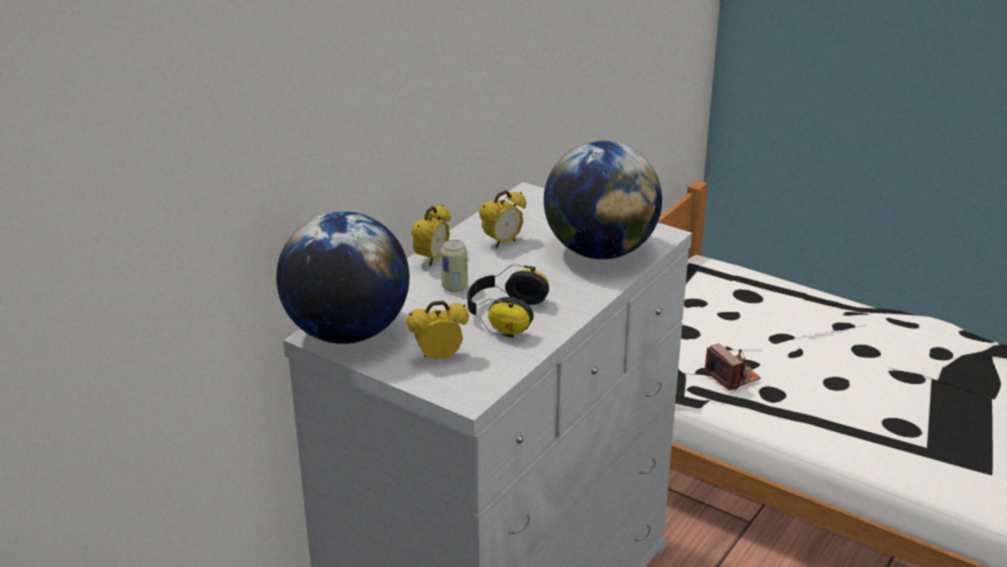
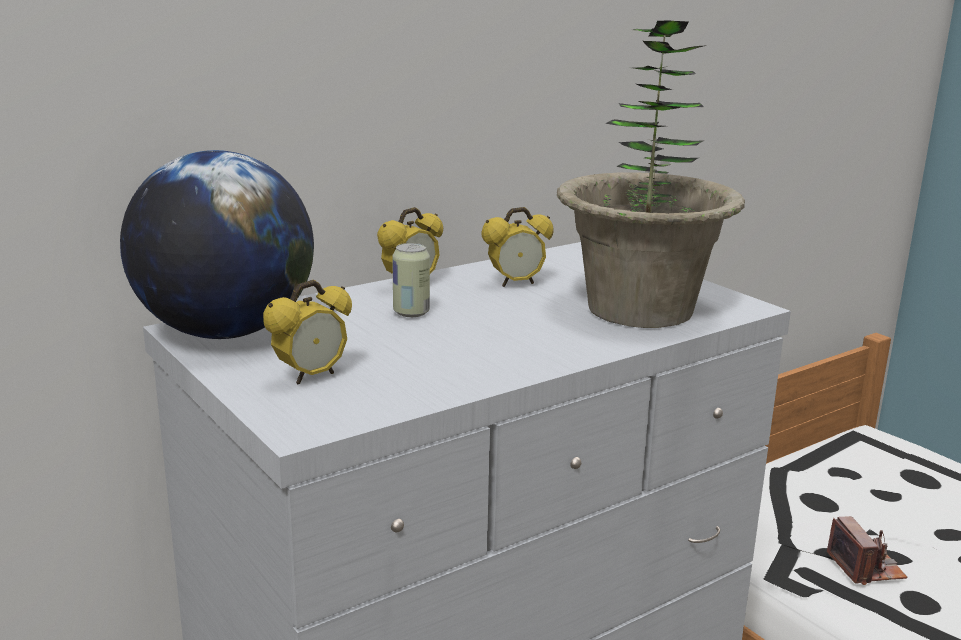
camera: 20 degrees right, 10 degrees down
alarm clock [406,301,469,360] -> alarm clock turned 135 degrees clockwise [263,280,352,385]
headphones [467,264,549,338] -> none
globe [544,140,662,259] -> potted plant [557,20,745,328]

